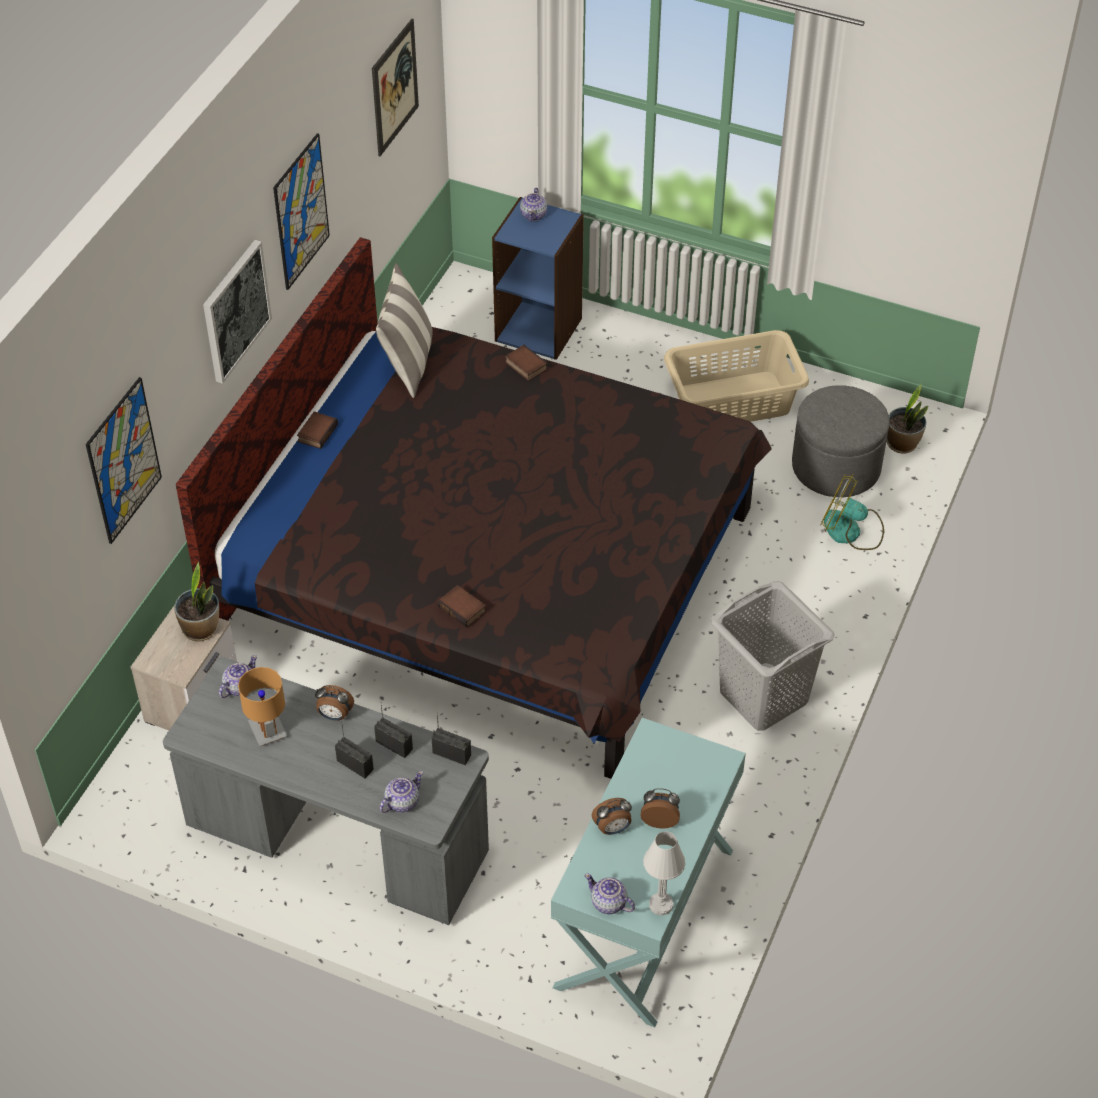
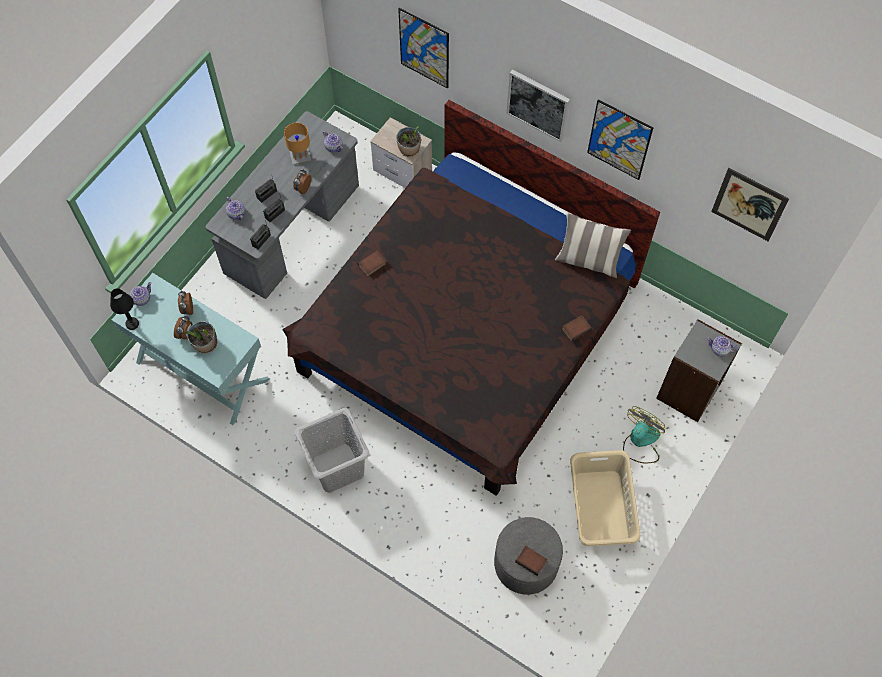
camera: 100 degrees right, 15 degrees up
book [297,411,338,449] -> book moved to [515,546,548,576]
blue bookcase [492,197,584,360] -> grey bookcase [656,319,742,422]
white table lamp [643,831,685,916] -> black table lamp [110,288,139,330]
fan [820,474,884,550] -> fan moved to [623,406,665,463]
potted plant [887,384,928,454] -> potted plant moved to [185,321,217,354]

